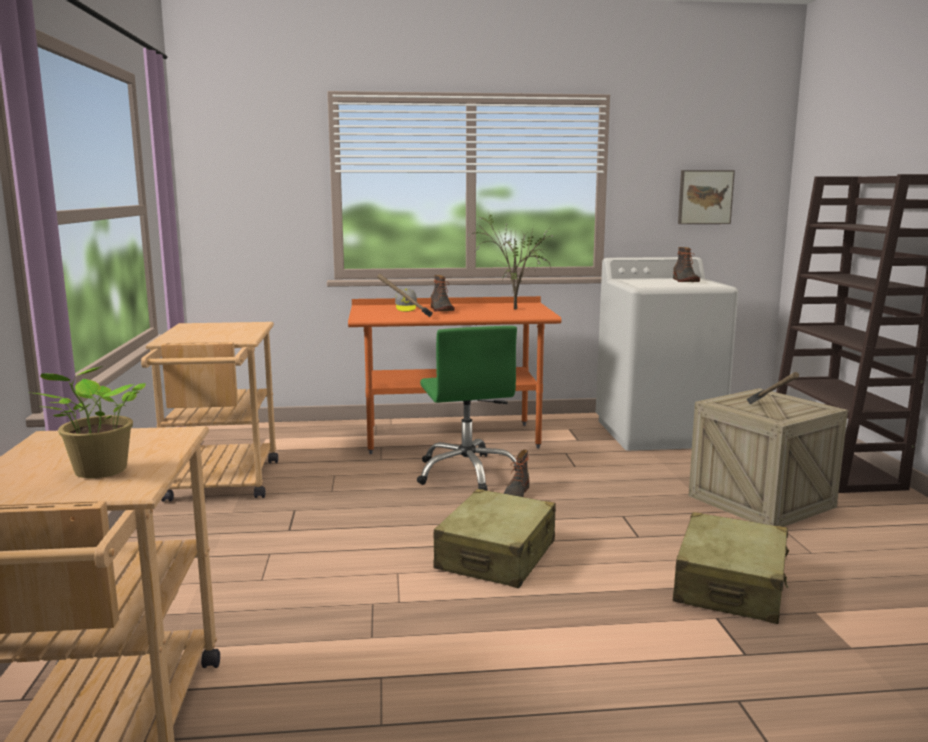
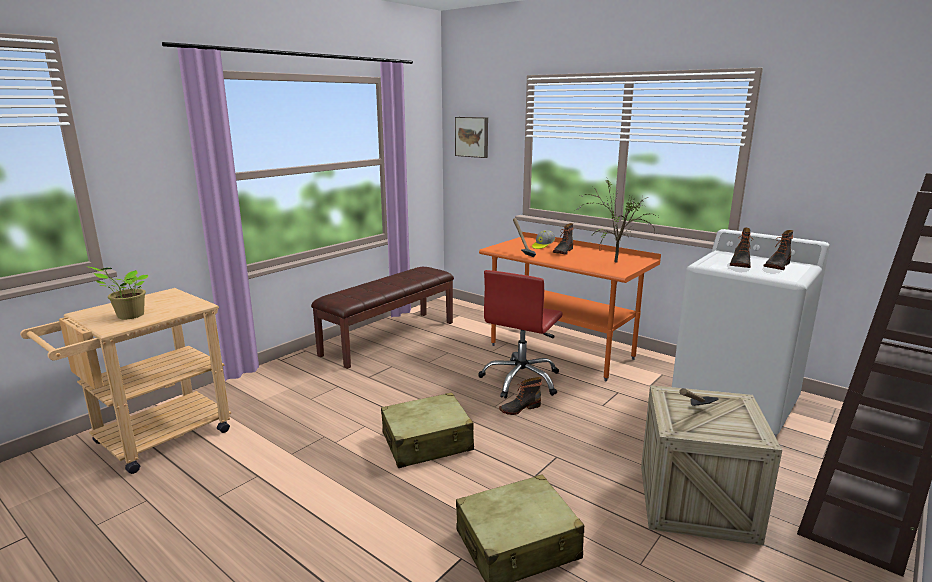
camera: 45 degrees right, 5 degrees up
beige cart [141,322,278,502] -> brown bench [311,267,454,369]
green office chair [417,326,517,491] -> red office chair [478,270,563,399]
picture [678,170,735,224] -> picture moved to [455,117,488,158]
none -> boot [730,228,753,268]

